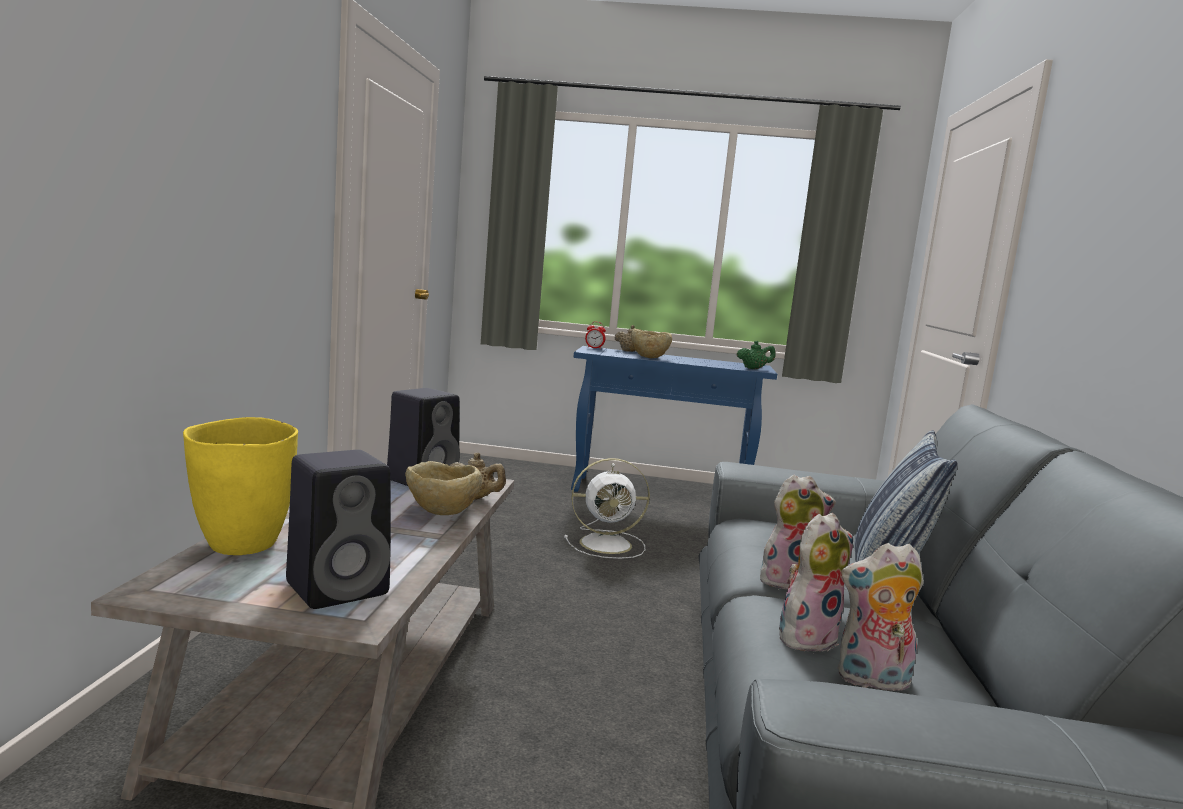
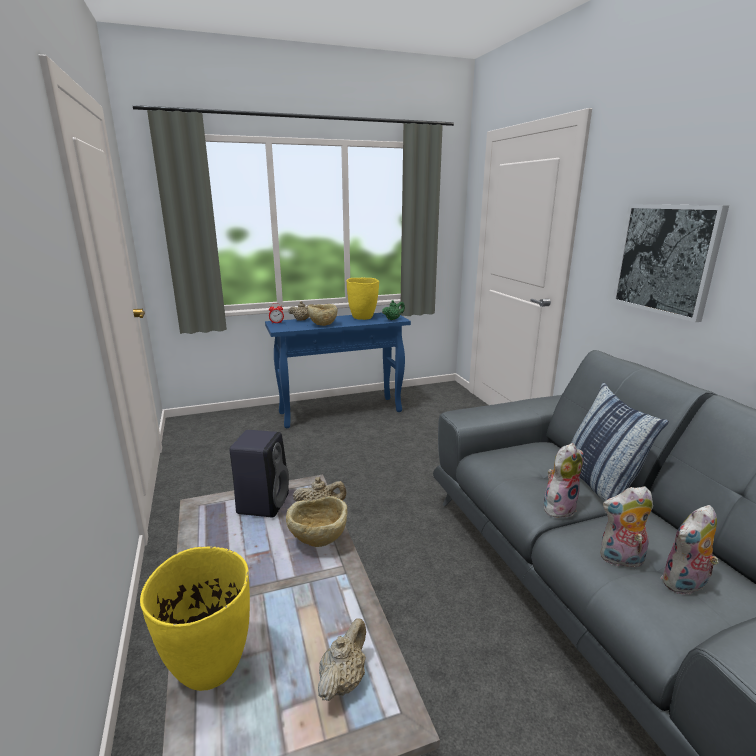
camera: 25 degrees left, 10 degrees up
black speaker [286,450,391,609] -> beige teapot [318,618,366,701]
white fan [564,458,650,559] -> none
plush toy [779,513,853,652] -> plush toy turned 120 degrees counterclockwise [600,486,653,567]
none -> yellow vase [347,278,379,320]
none -> picture [612,204,729,322]

